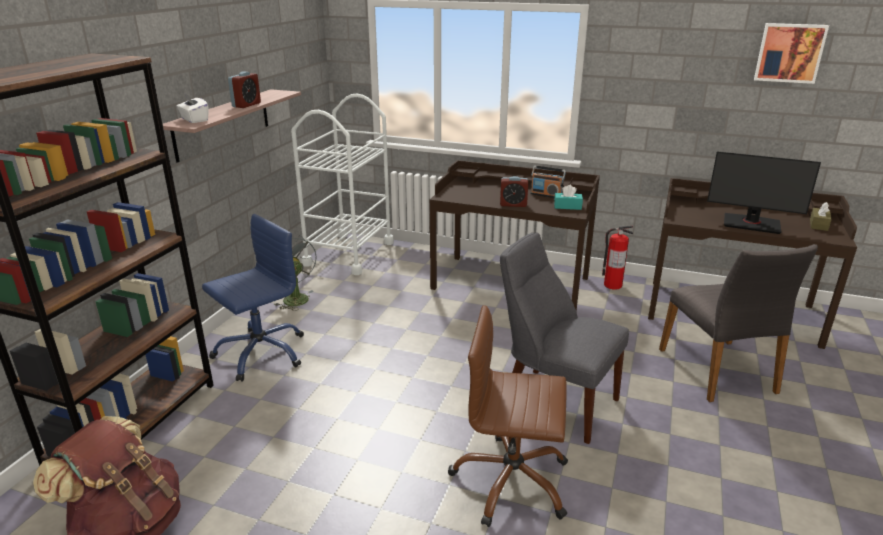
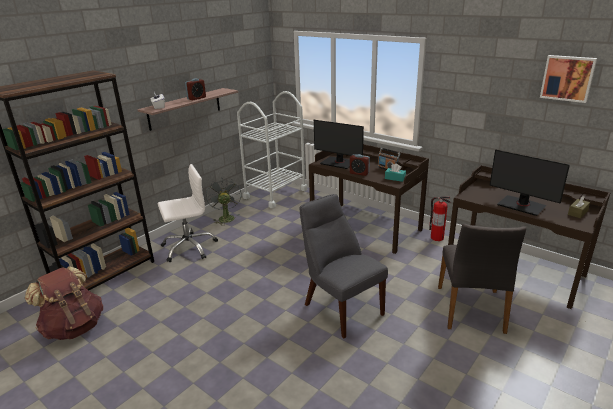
camera: 20 degrees right, 0 degrees up
blue office chair [202,214,304,382] -> white office chair [158,164,218,262]
brown office chair [448,305,568,527] -> none
none -> monitor [314,120,364,169]

